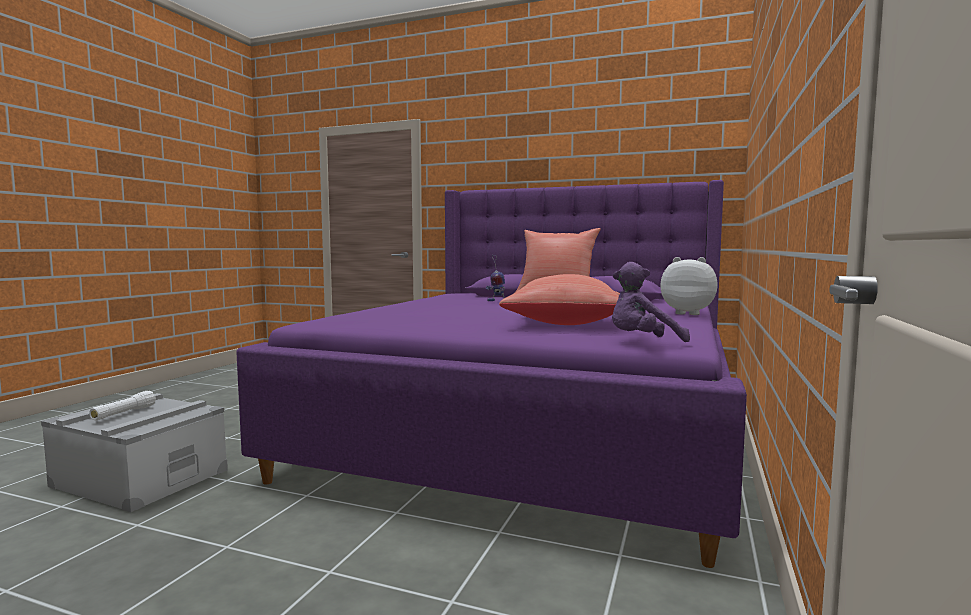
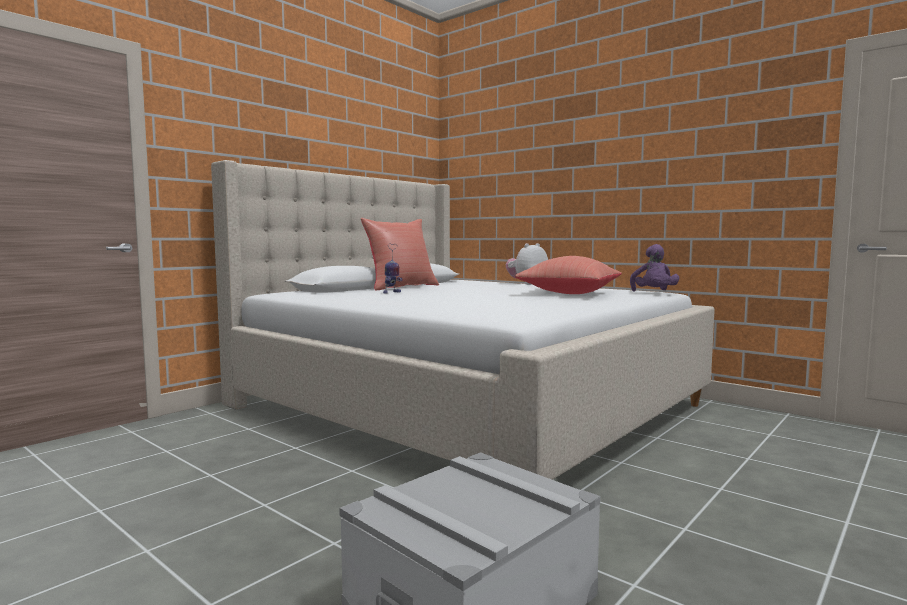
camera: 70 degrees left, 0 degrees up
white flashlight [89,391,156,420] -> none
purple bed [236,180,747,568] -> beige bed [211,160,715,480]

